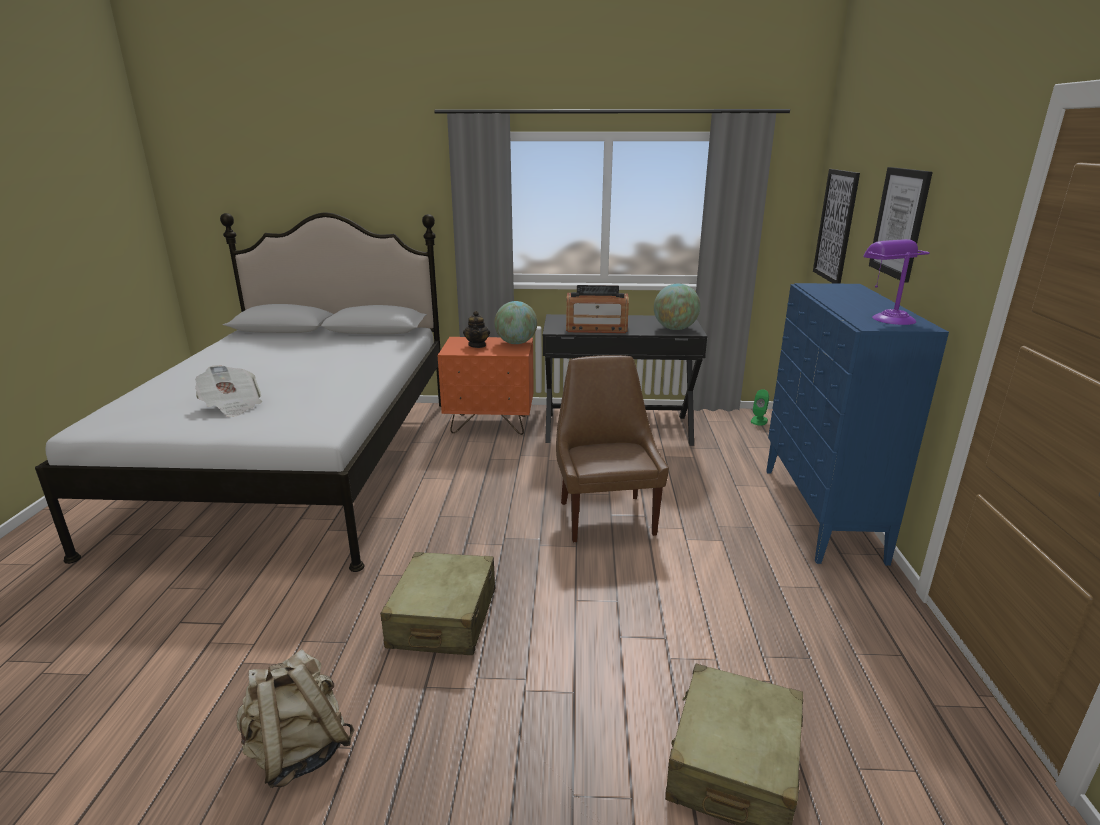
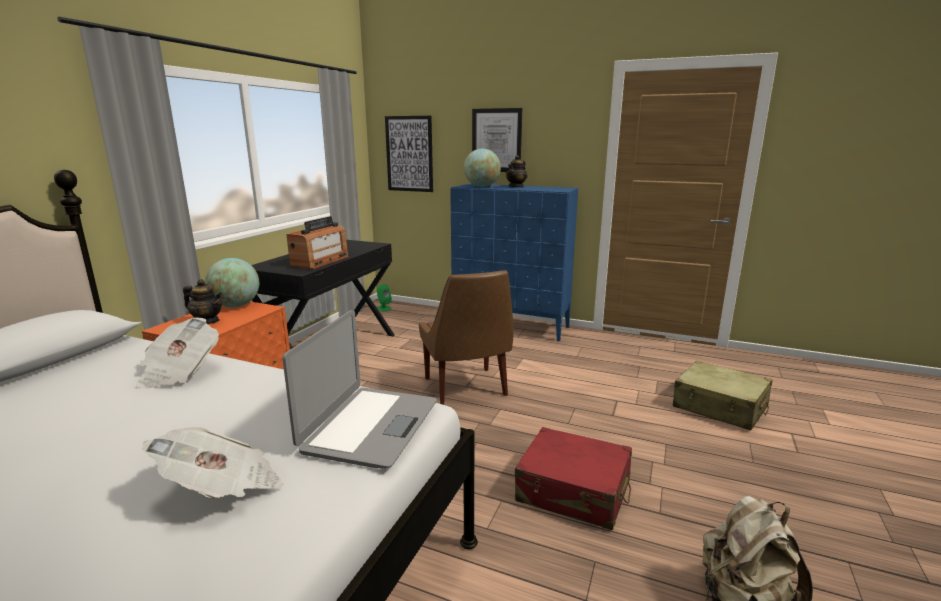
camera: 70 degrees left, 5 degrees down
beige suitcase [380,552,495,655] -> red suitcase [515,427,632,530]
brown chair [556,355,669,542] -> brown chair turned 120 degrees counterclockwise [419,270,513,405]
globe [654,284,701,330] -> globe moved to [464,149,501,187]
purple table lamp [863,239,930,325] -> none
none -> newspaper [136,317,219,389]
none -> laptop [283,310,437,468]
none -> teapot [506,155,527,188]

